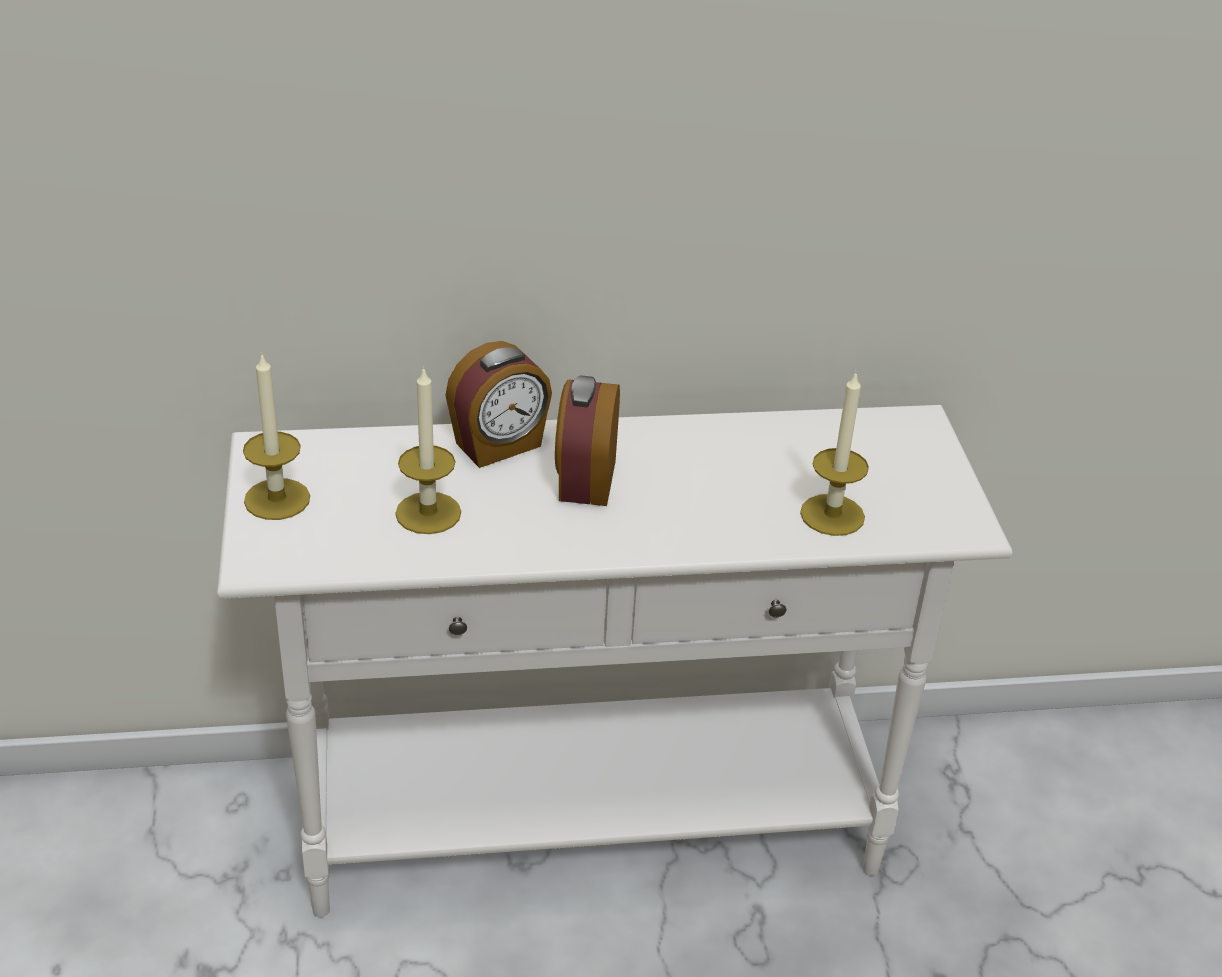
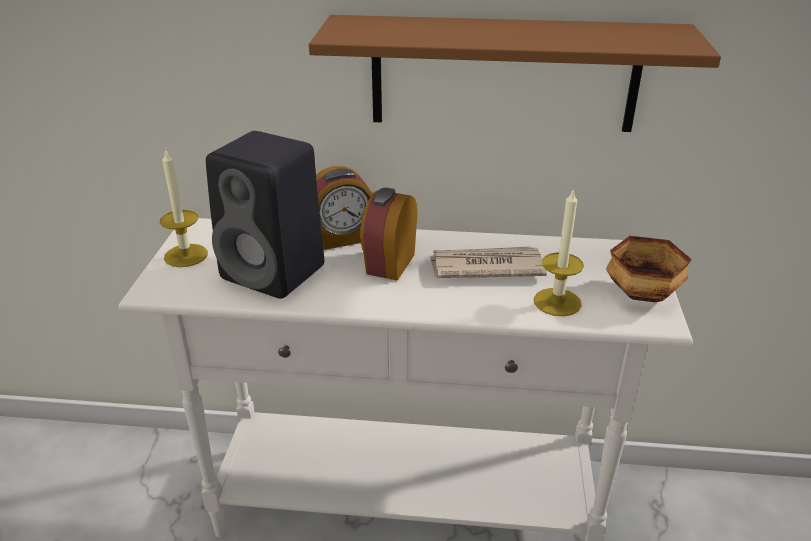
camera: 15 degrees right, 5 degrees down
candle [395,366,461,534] -> black speaker [206,131,324,299]
none -> brown shelf [309,15,721,132]
none -> newspaper [430,246,547,278]
none -> bowl [606,236,692,302]

